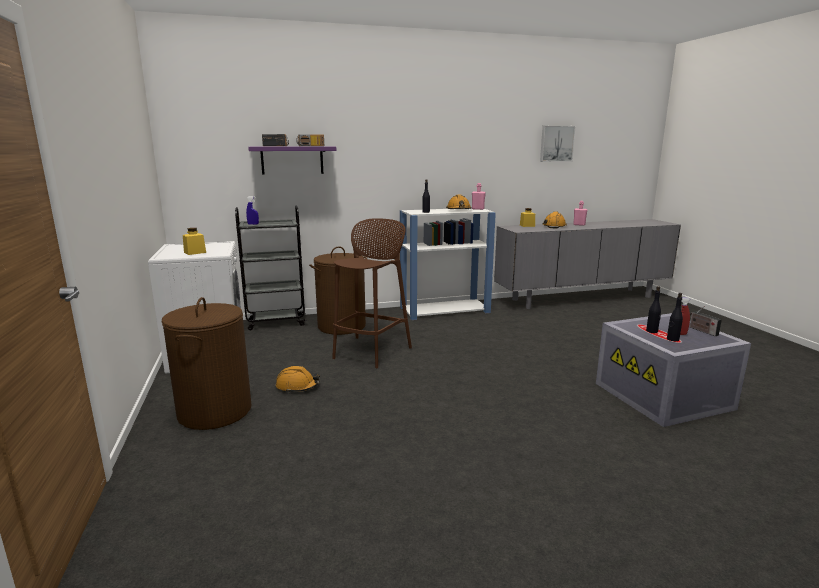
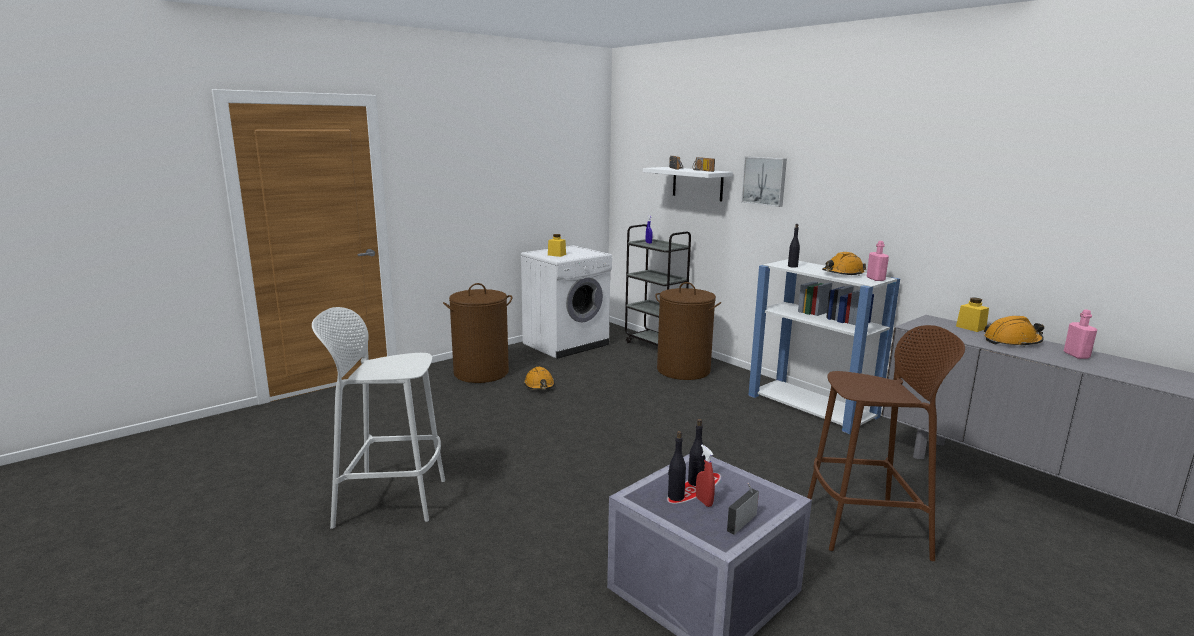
camera: 65 degrees right, 0 degrees up
purple shelf [248,146,336,175] -> white shelf [643,167,733,201]
brown stool [332,218,412,368] -> brown stool moved to [807,325,965,561]
picture [540,126,576,162] -> picture moved to [741,157,787,207]
none -> white stool [312,307,445,529]

